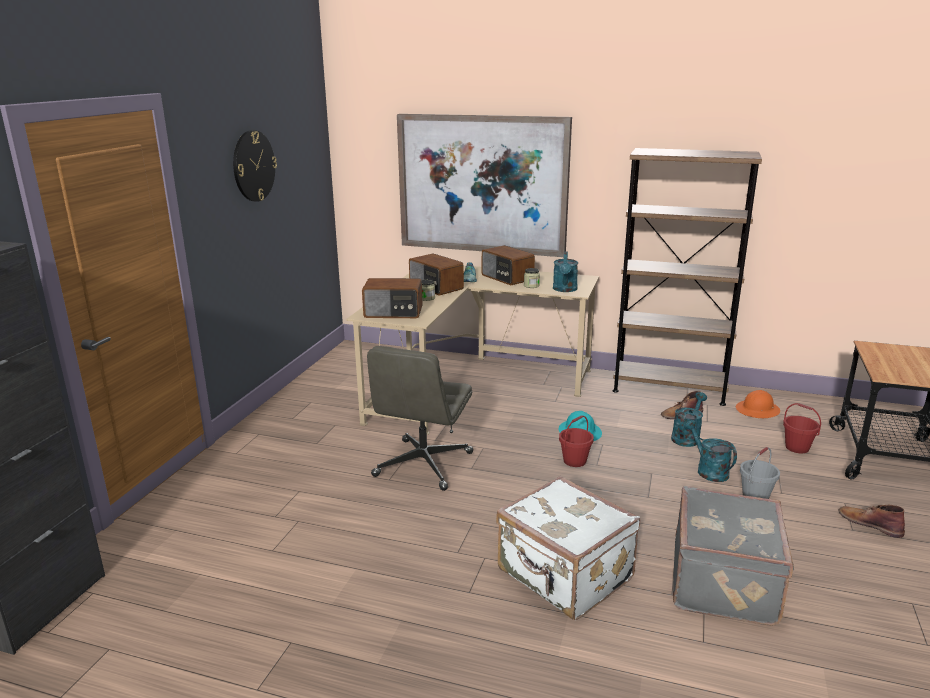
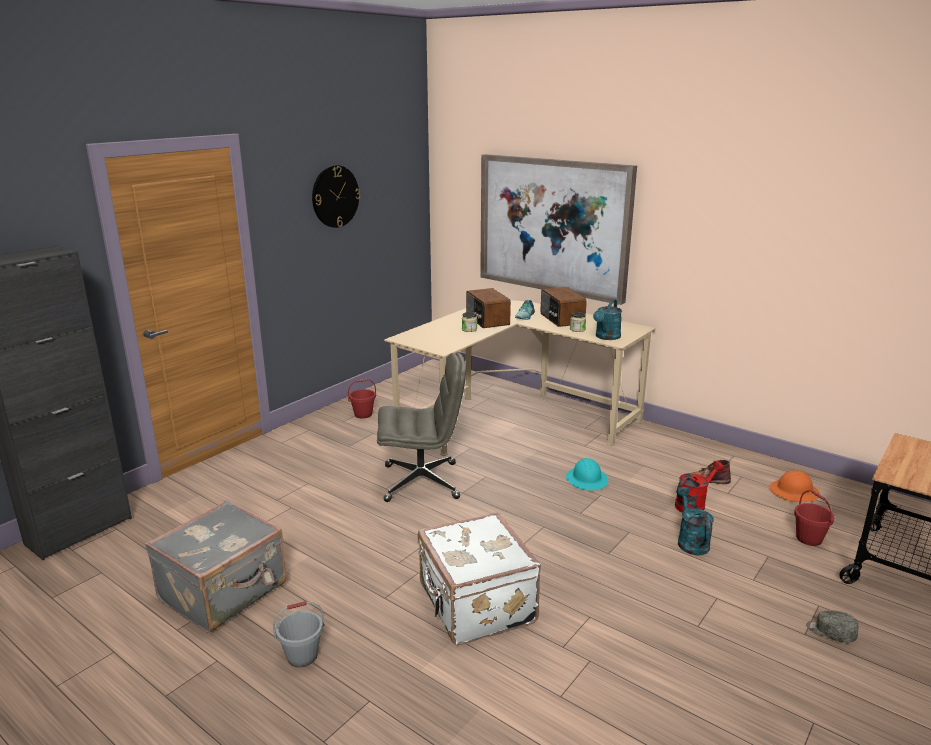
camera: 20 degrees right, 0 degrees up
radio [362,278,423,318] -> none
grey office chair [367,346,473,491] -> grey office chair turned 135 degrees counterclockwise [377,353,466,502]
red bucket [559,415,594,467] -> red bucket moved to [348,379,376,419]
brown bookcase [613,148,762,406] -> none
turquoise watering can [671,392,707,447] -> red watering can [675,461,724,513]
grey suitcase [673,486,794,626] -> grey suitcase moved to [145,500,287,633]
grey bucket [740,447,780,499] -> grey bucket moved to [273,601,325,667]
brown boot [839,505,905,538] -> grey cap [806,610,858,643]

